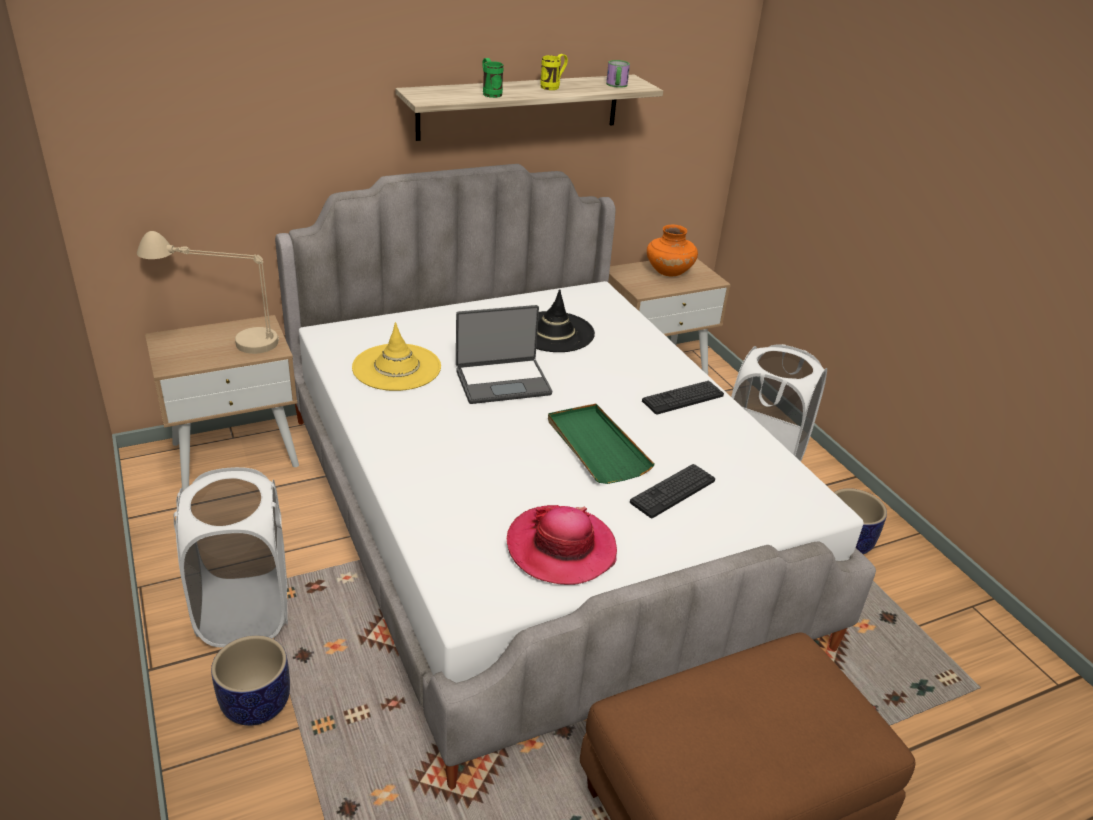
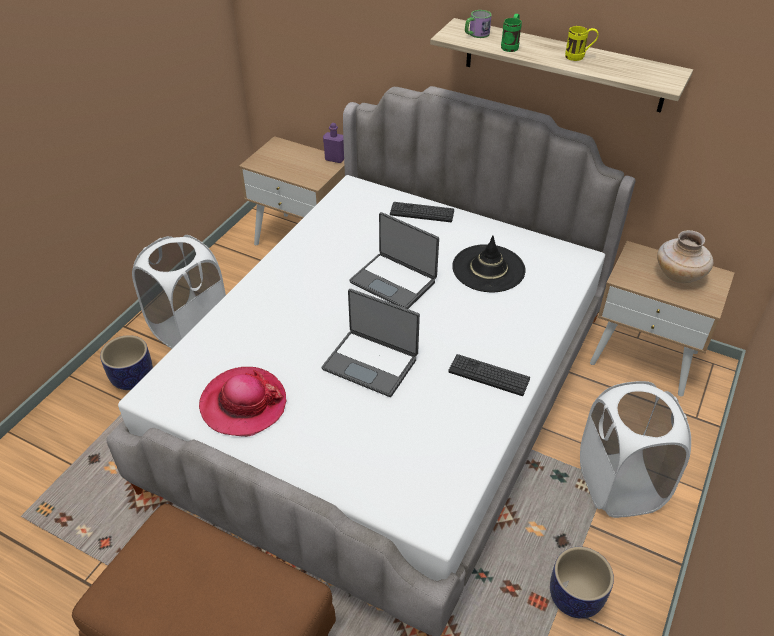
camera: 55 degrees right, 10 degrees up
beige table lamp [137,231,279,354] -> none
yellow hat [352,322,441,391] -> none
green tray [548,404,655,484] -> laptop [322,289,420,397]
mug [606,60,630,88] -> mug moved to [465,10,492,38]
keyboard [630,464,715,518] -> keyboard moved to [390,202,454,222]
orange vase [647,225,698,276] -> beige vase [657,230,713,283]
none -> purple bottle [323,123,344,163]

